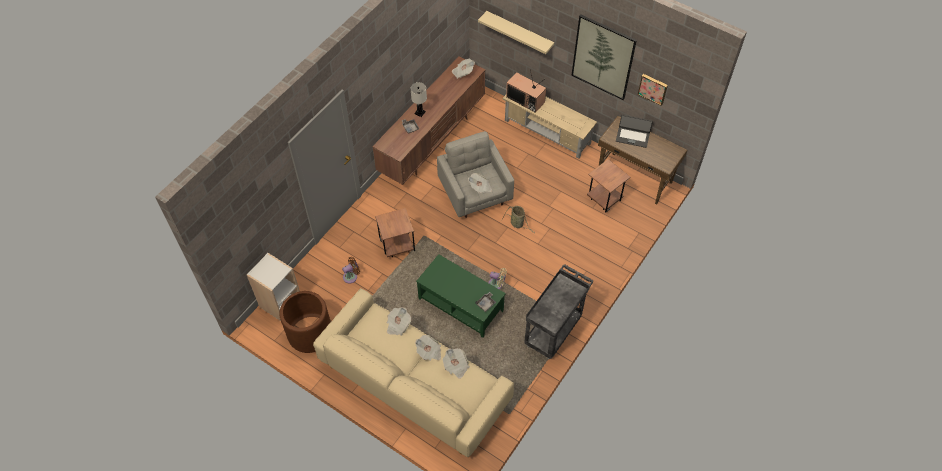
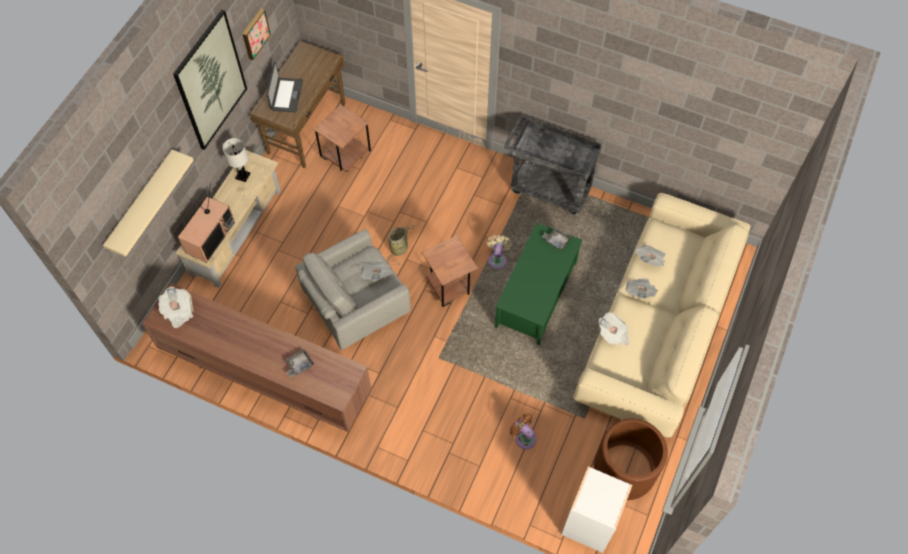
camera: 100 degrees left, 5 degrees up
brown side table [375,208,415,257] -> brown side table moved to [422,235,478,307]
white table lamp [410,82,427,117] -> white table lamp moved to [222,138,250,182]

